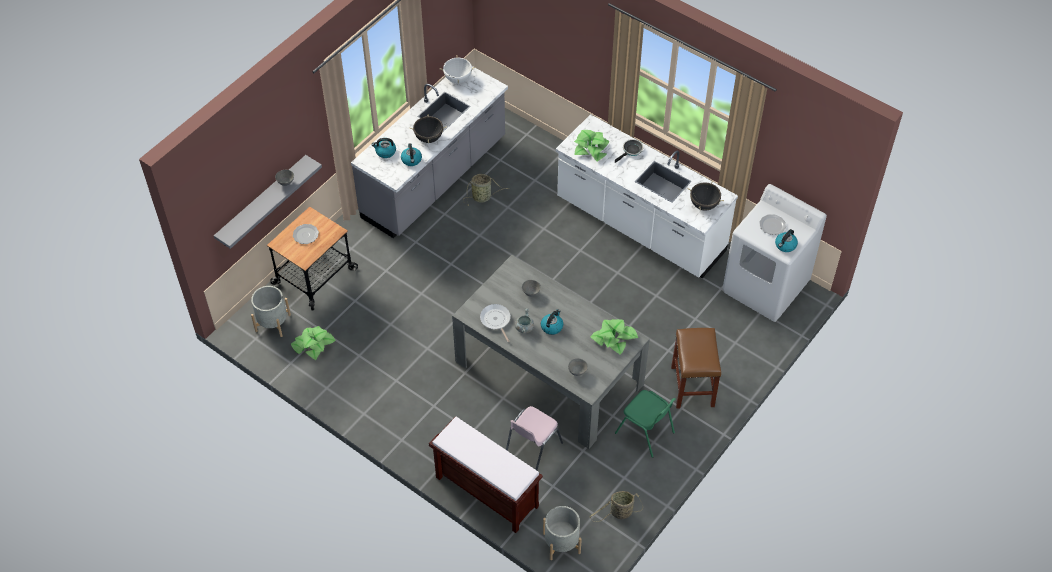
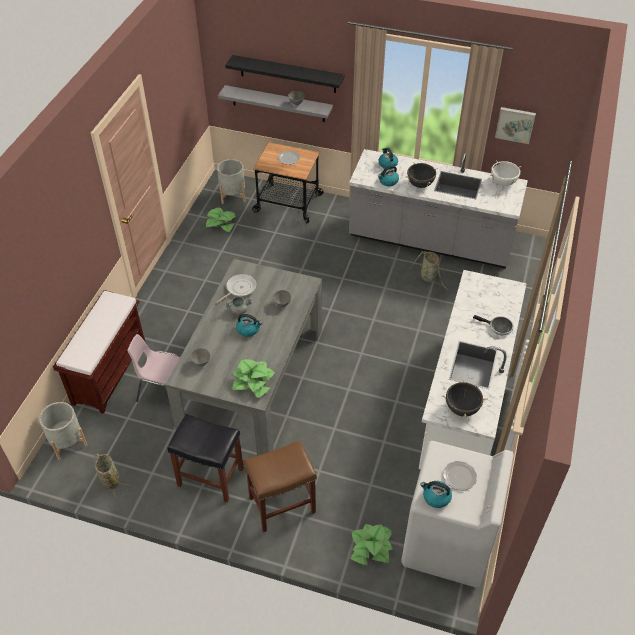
camera: 70 degrees right, 5 degrees down
potted plant [574,130,610,161] -> potted plant moved to [350,524,393,565]
green chair [615,390,676,458] -> black stool [168,414,244,502]
none -> black shelf [225,55,344,93]
none -> picture [495,107,536,144]

